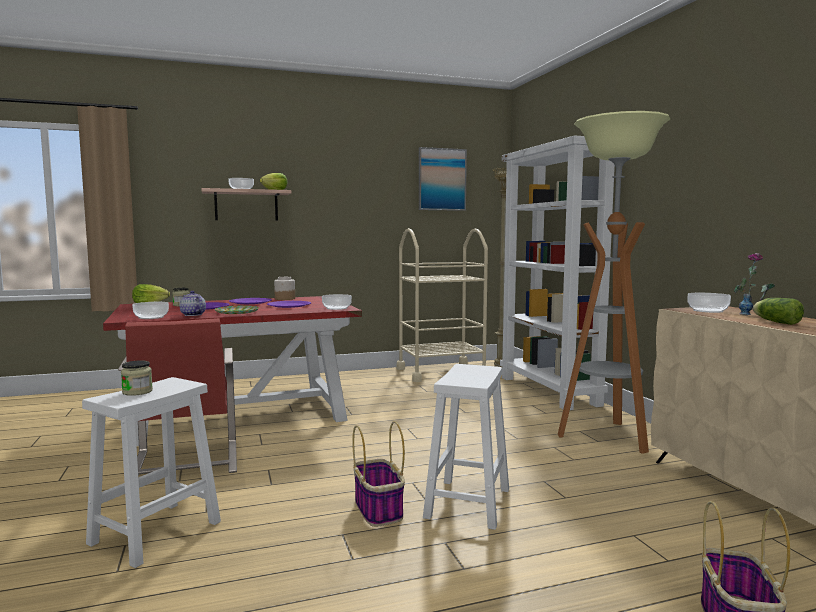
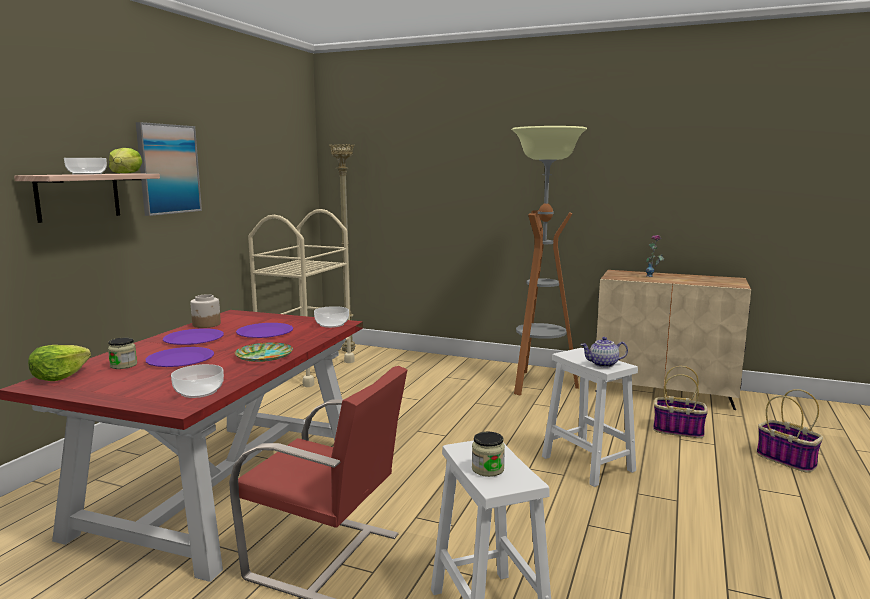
camera: 50 degrees left, 5 degrees up
teapot [180,291,206,316] -> teapot moved to [580,337,628,367]
basket [352,421,405,527] -> basket moved to [653,366,708,438]
picture [419,147,467,211] -> picture moved to [136,122,202,216]
white bookcase [500,135,615,410] -> none
bowl [688,293,731,313] -> none
lettuce [753,298,804,325] -> none

